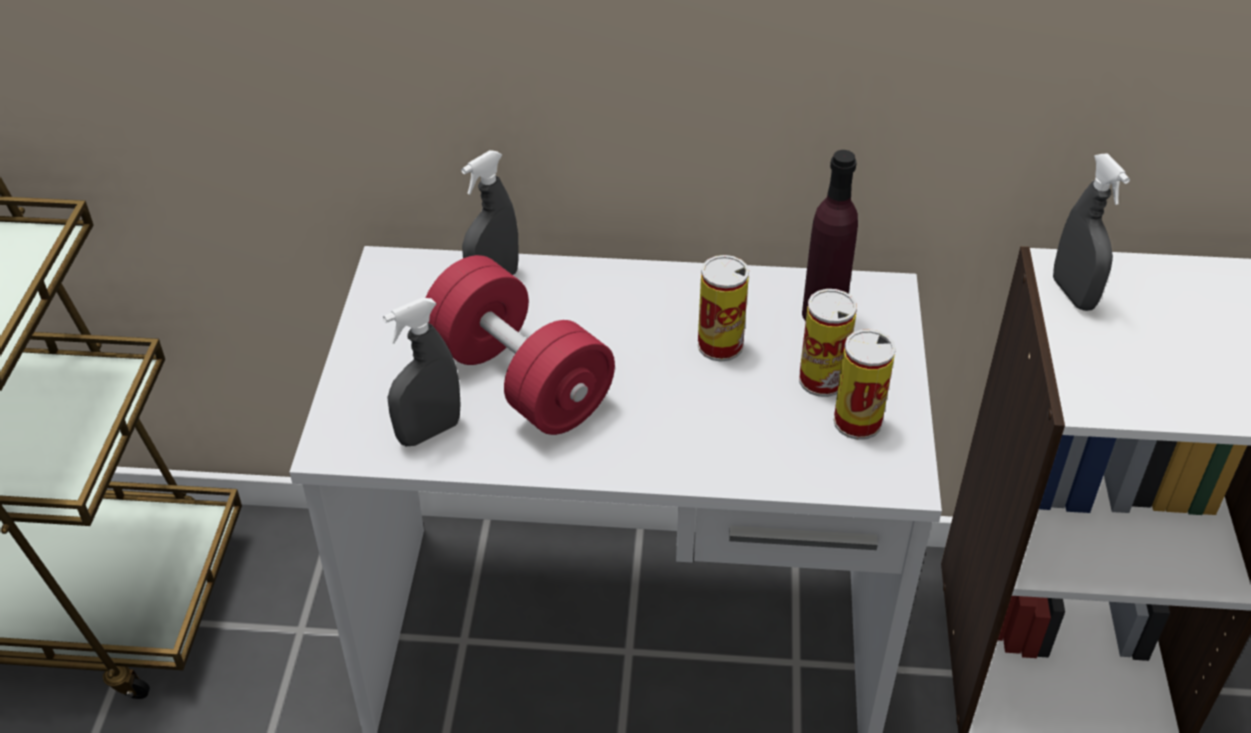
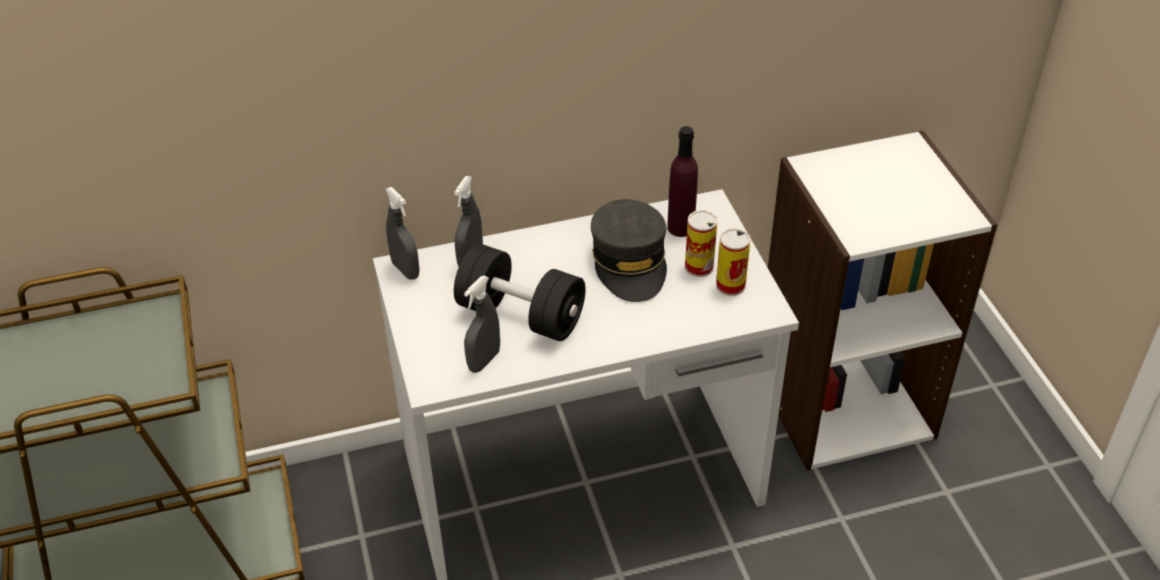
camera: 20 degrees left, 0 degrees up
red dumbbell [426,255,615,435] -> black dumbbell [454,244,586,341]
can [698,255,749,362] -> grey cap [591,199,667,302]
grey spray bottle [1053,154,1130,311] -> grey spray bottle moved to [385,187,420,280]

